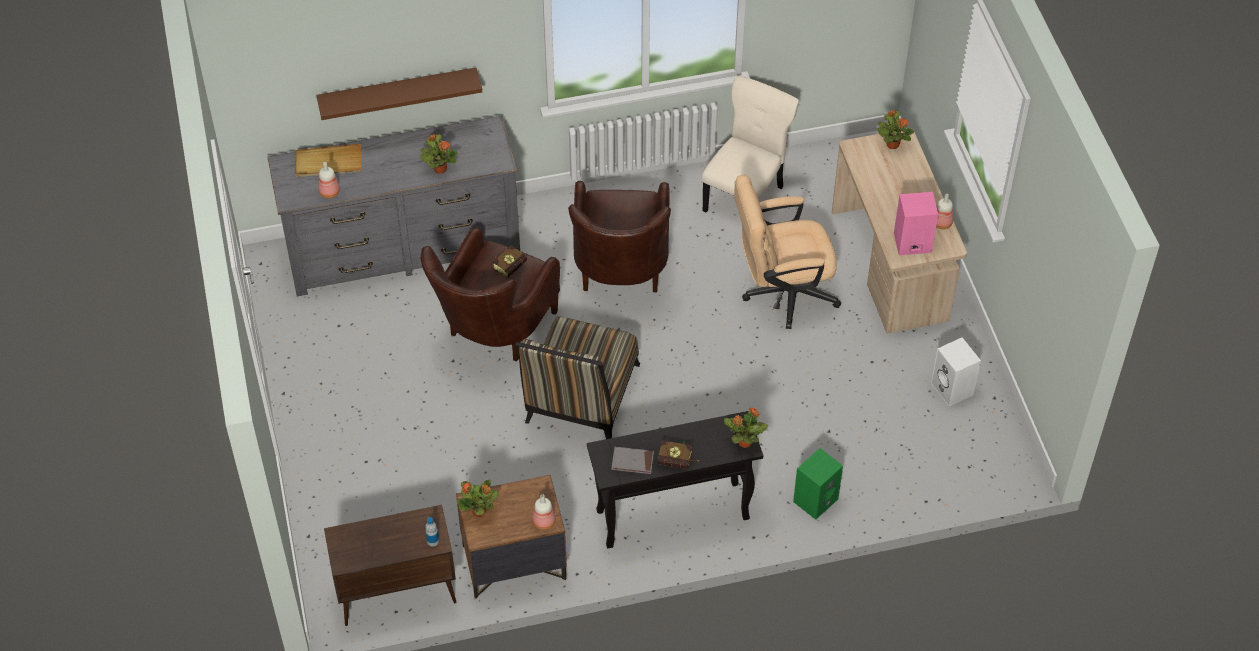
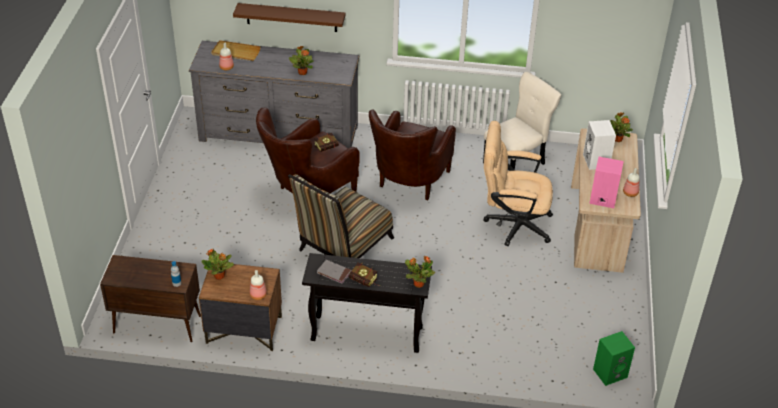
camera: 20 degrees right, 10 degrees down
green speaker [793,448,843,520] -> green speaker moved to [593,331,635,386]
white speaker [931,337,981,406] -> white speaker moved to [583,120,616,170]

